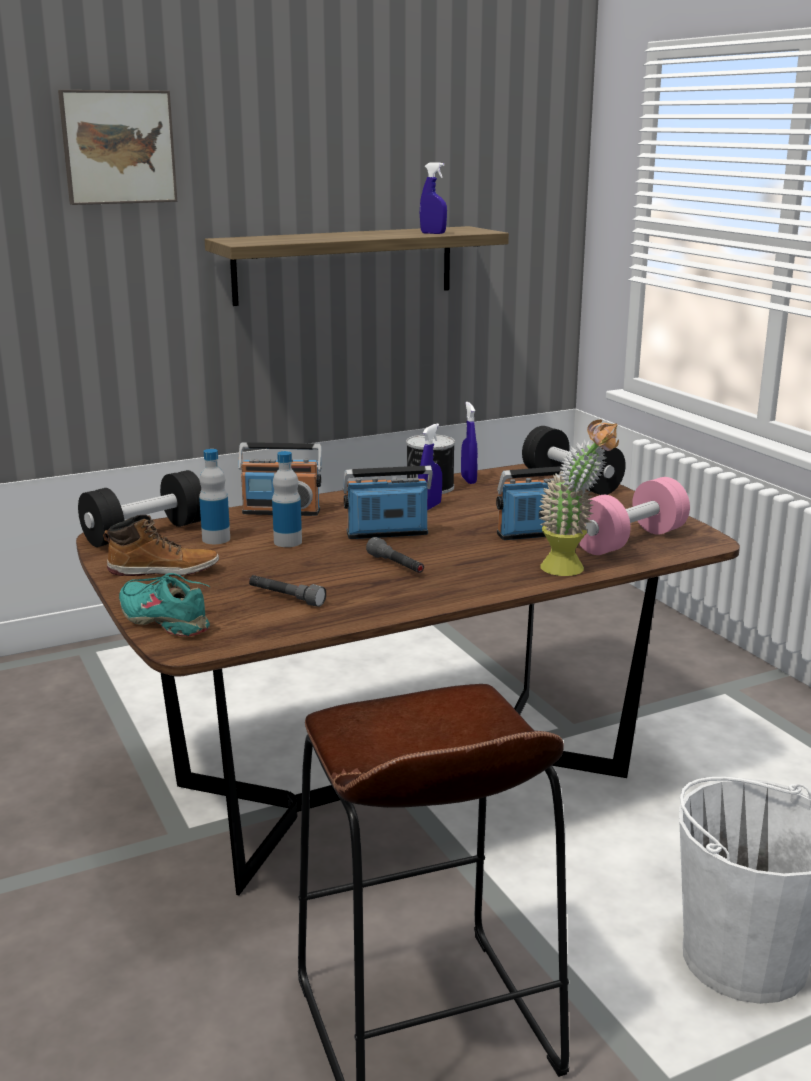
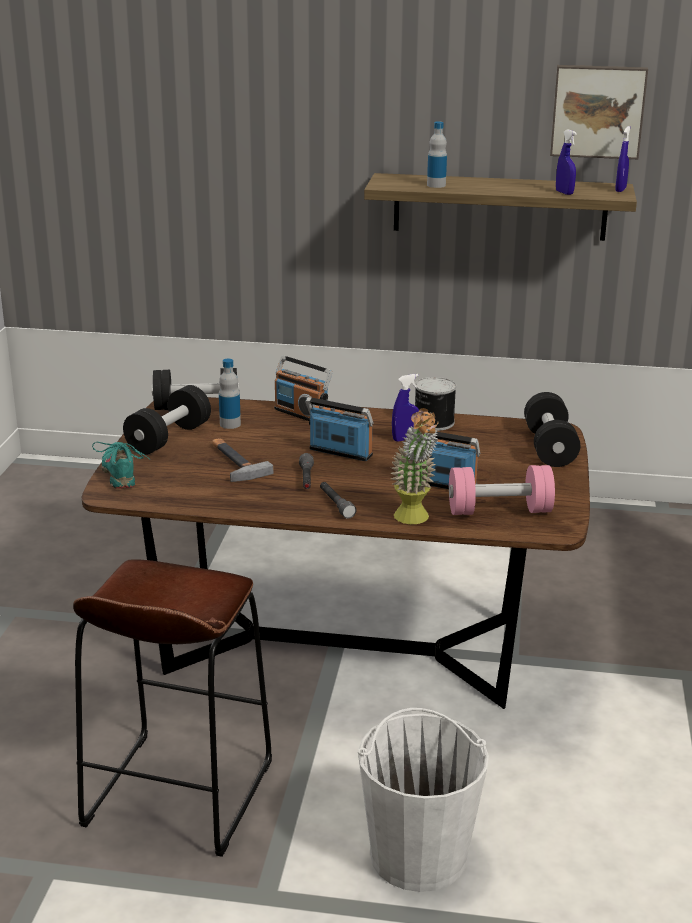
camera: 35 degrees right, 5 degrees up
picture [58,90,177,205] -> picture moved to [550,65,648,159]
boot [103,515,219,576] -> black dumbbell [123,385,211,455]
grey flashlight [249,575,326,607] -> grey flashlight moved to [320,482,356,519]
bottle [272,451,302,547] -> bottle moved to [427,121,447,188]
blue spray bottle [461,402,478,484] -> blue spray bottle moved to [615,126,630,192]
none -> hammer [212,438,274,482]

